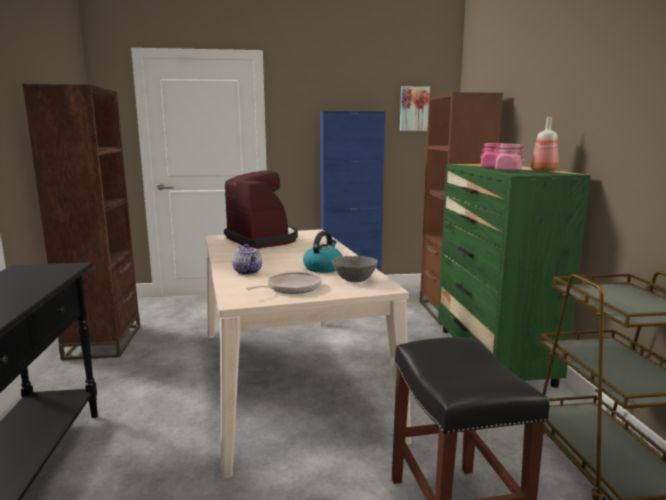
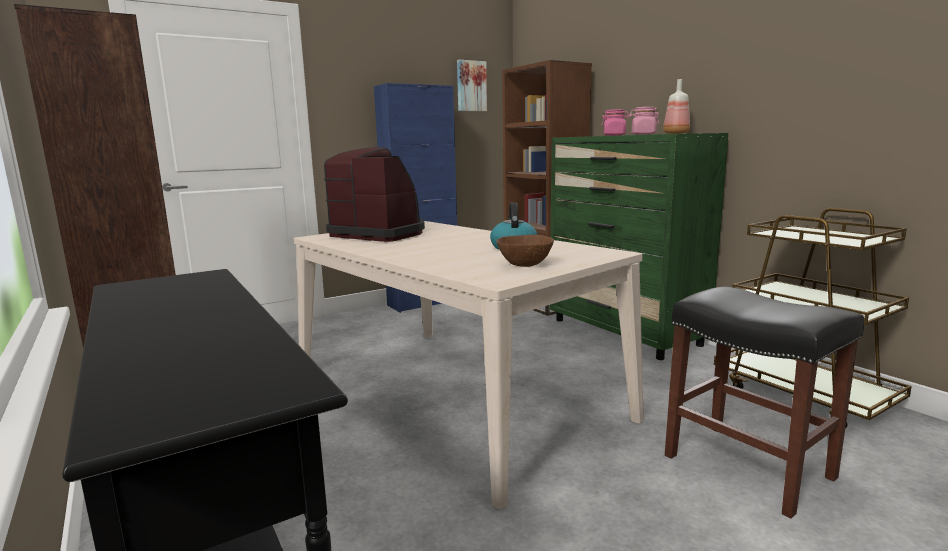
camera: 25 degrees left, 0 degrees up
teapot [232,244,262,275] -> none
frying pan [246,272,322,294] -> brown bowl [496,235,554,267]
grey bowl [332,256,378,282] -> none

